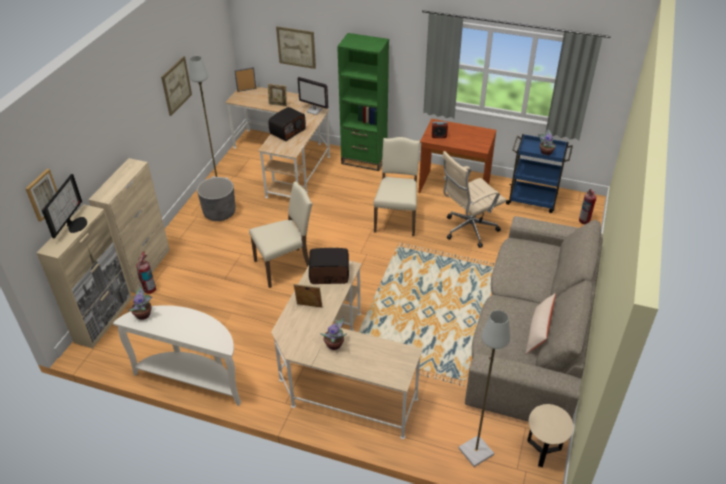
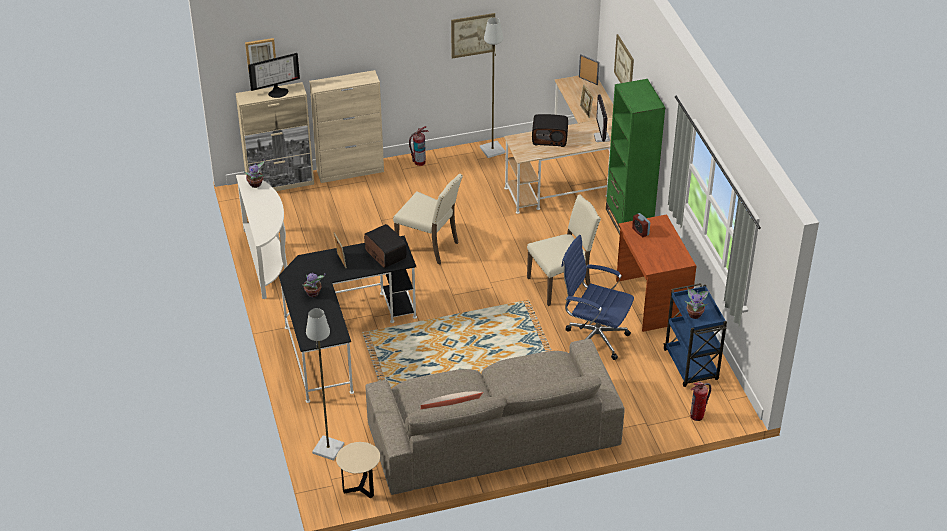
camera: 55 degrees right, 0 degrees up
fire extinguisher [136,252,156,294] -> fire extinguisher moved to [409,126,429,166]
grey planter [197,177,236,221] -> none
beige desk [271,261,423,439] -> black desk [279,236,417,403]
beige office chair [442,151,507,248] -> blue office chair [561,235,634,360]

